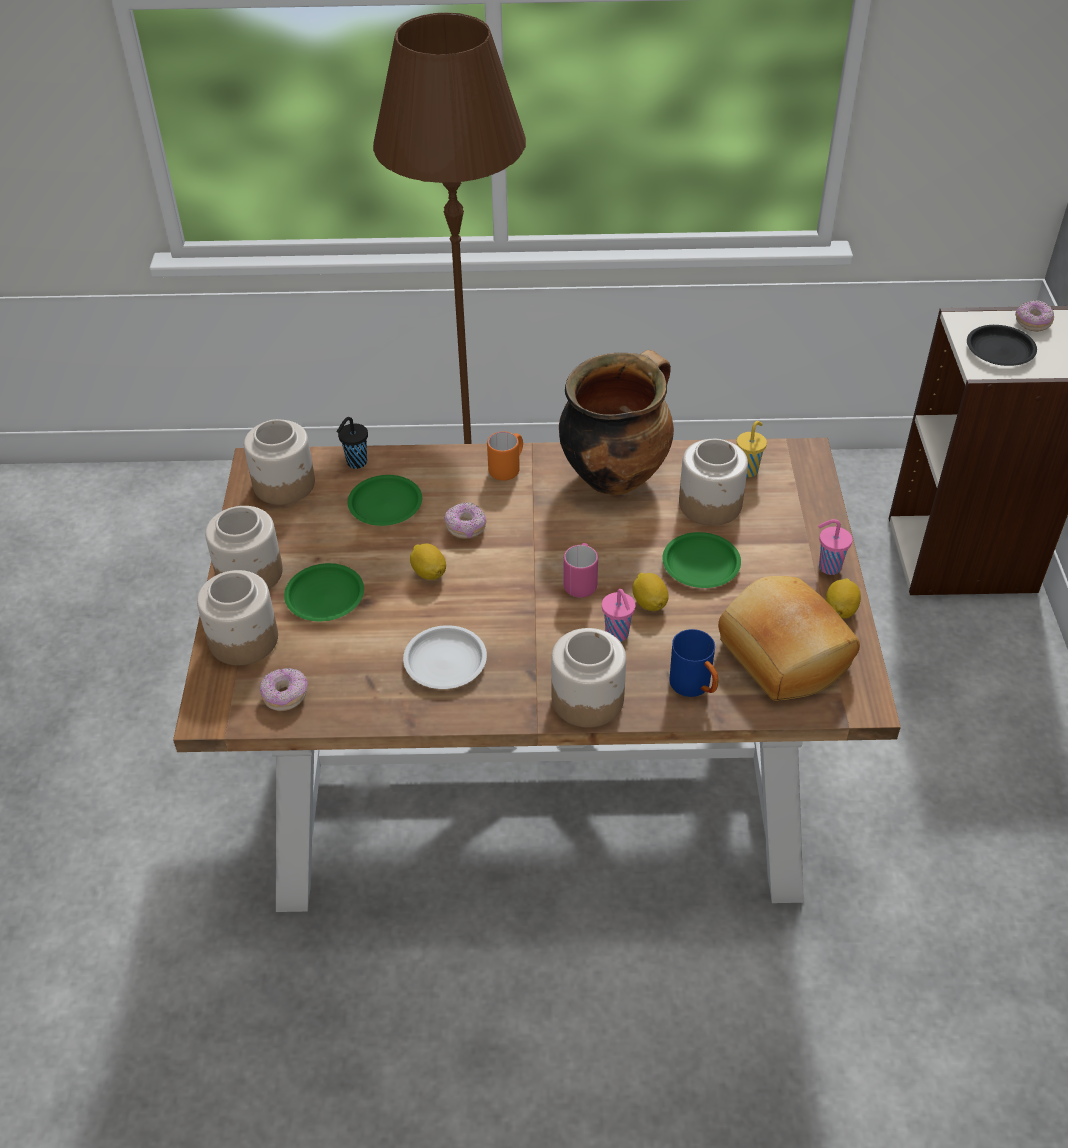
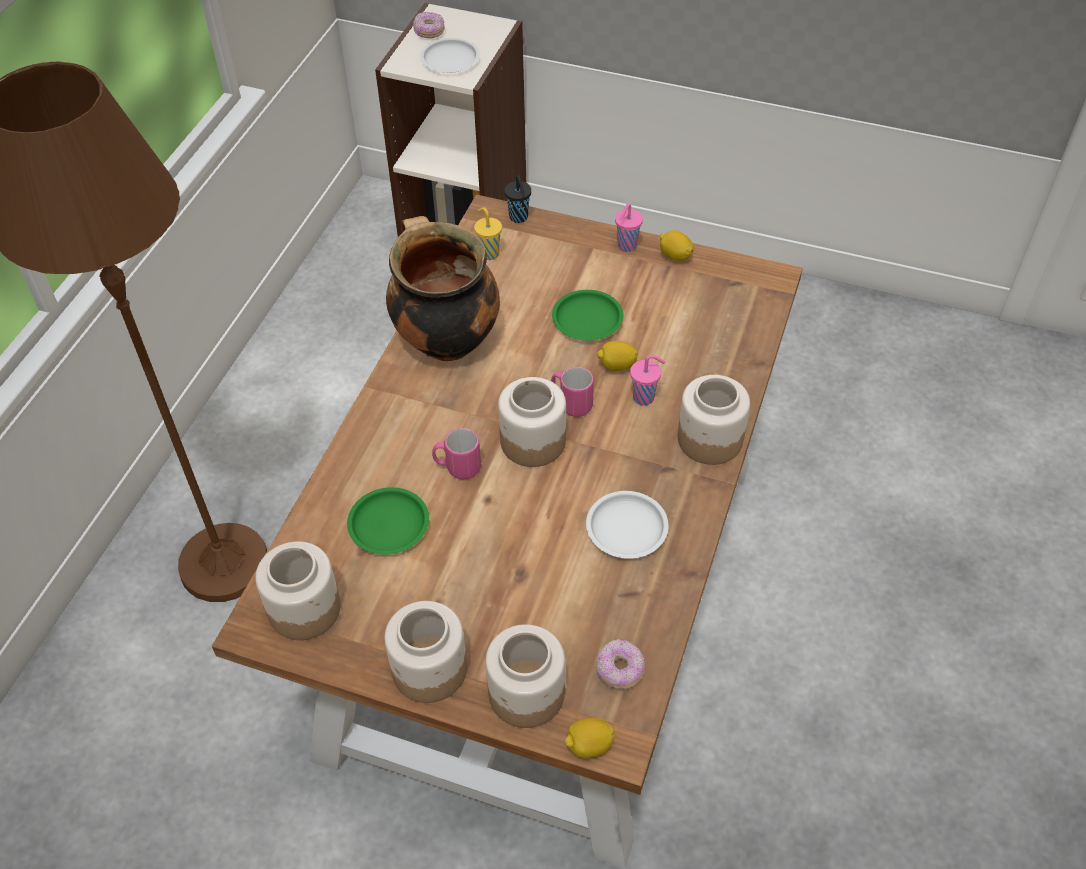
camera: 70 degrees left, 5 degrees up
green plate [284,563,364,621] -> none
black cup [337,417,368,469] -> black cup moved to [504,175,531,223]
lemon [410,544,446,580] -> lemon moved to [565,718,615,758]
donut [444,502,487,539] -> pink mug [432,428,481,479]
orange mug [487,431,523,481] -> none
blue mug [669,629,719,697] -> none
jar [679,439,748,526] -> jar moved to [498,377,566,467]
bread [718,576,860,701] -> none
black plate [967,325,1037,366] -> white plate [420,38,480,73]

